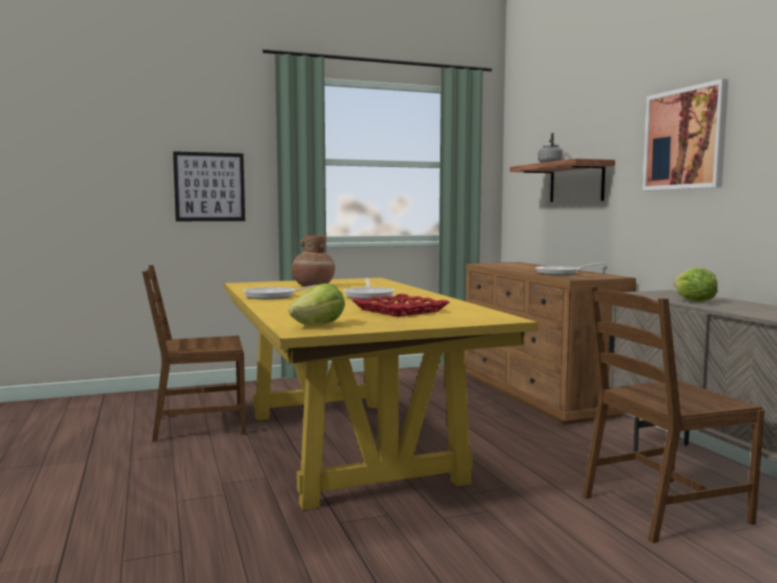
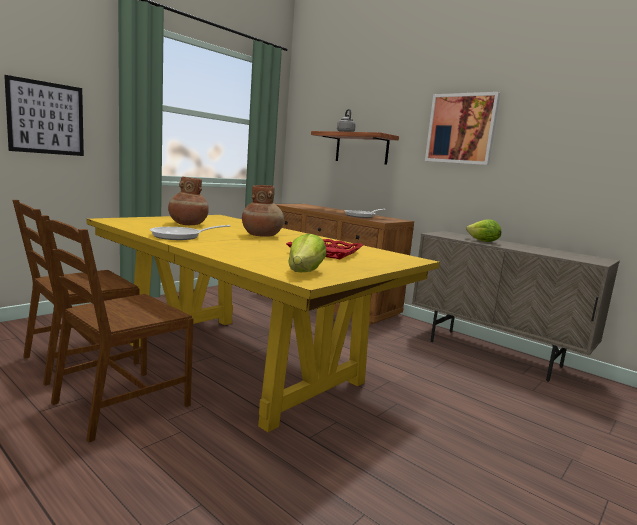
camera: 30 degrees left, 5 degrees up
frying pan [343,278,395,299] -> brown vase [242,185,284,237]
brown chair [582,286,765,543] -> brown chair moved to [40,215,194,443]

